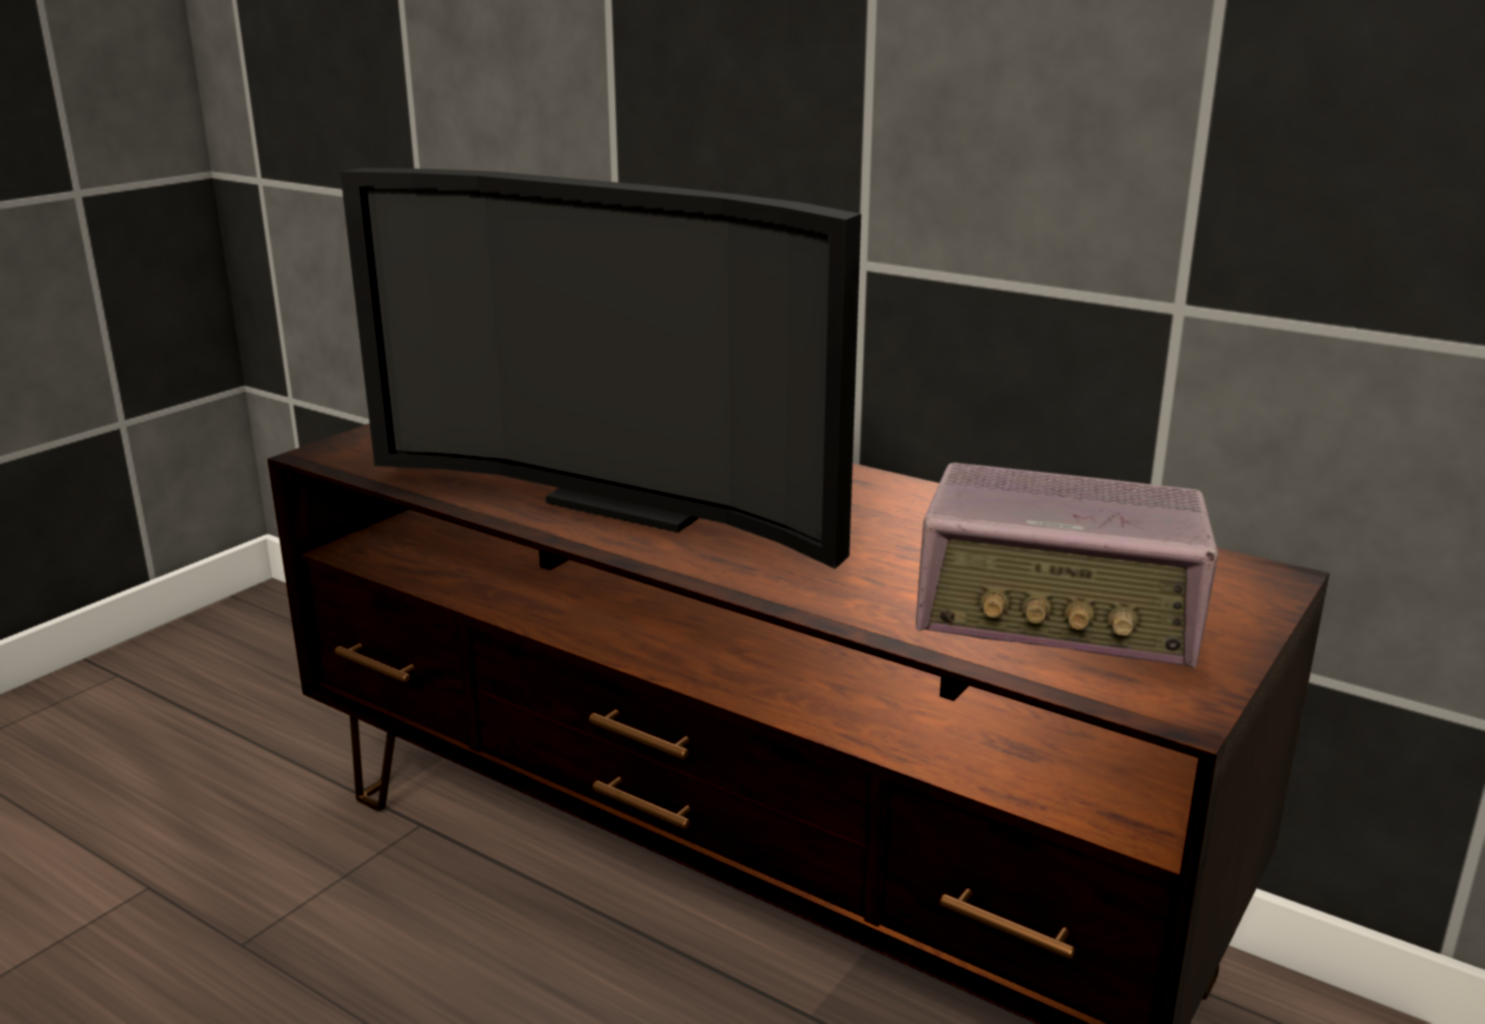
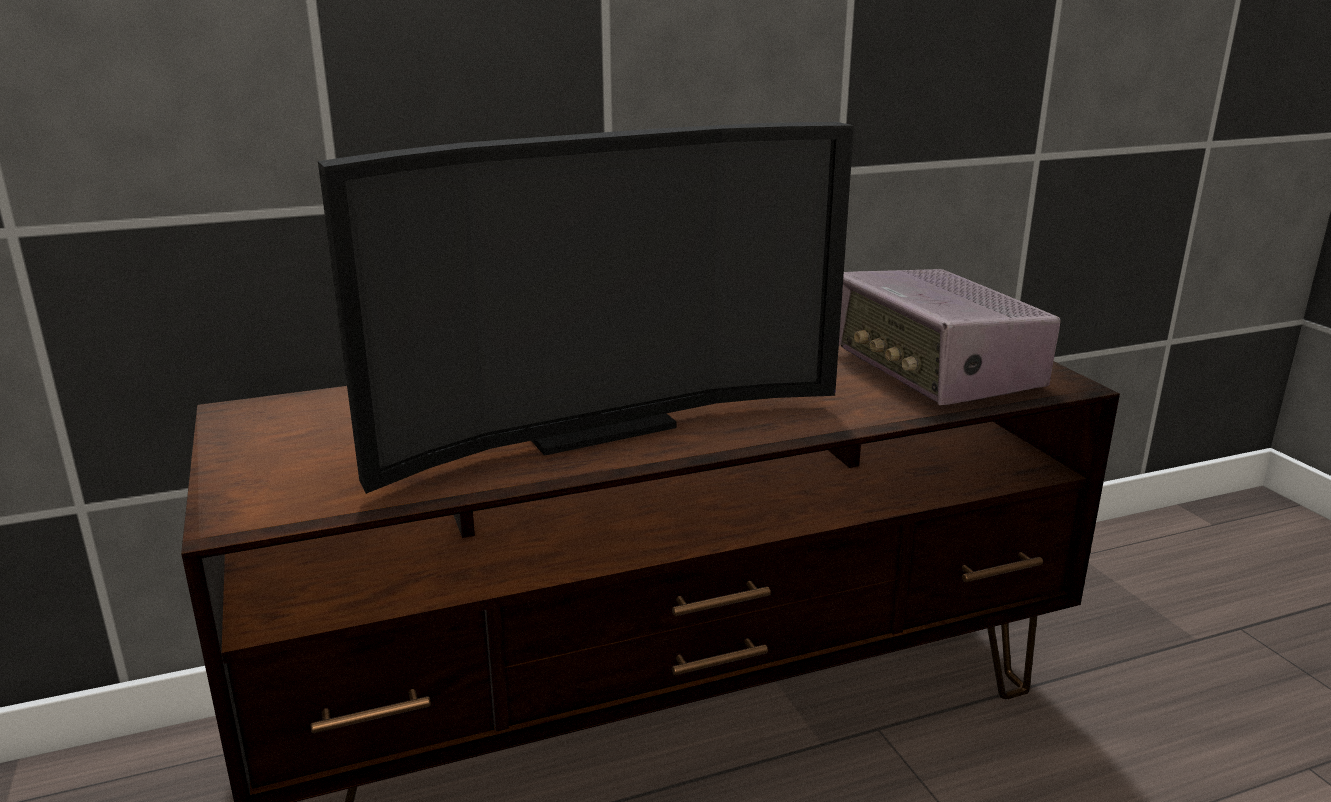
camera: 55 degrees left, 0 degrees up
radio [916,463,1218,668] -> radio turned 105 degrees clockwise [839,269,1061,405]

